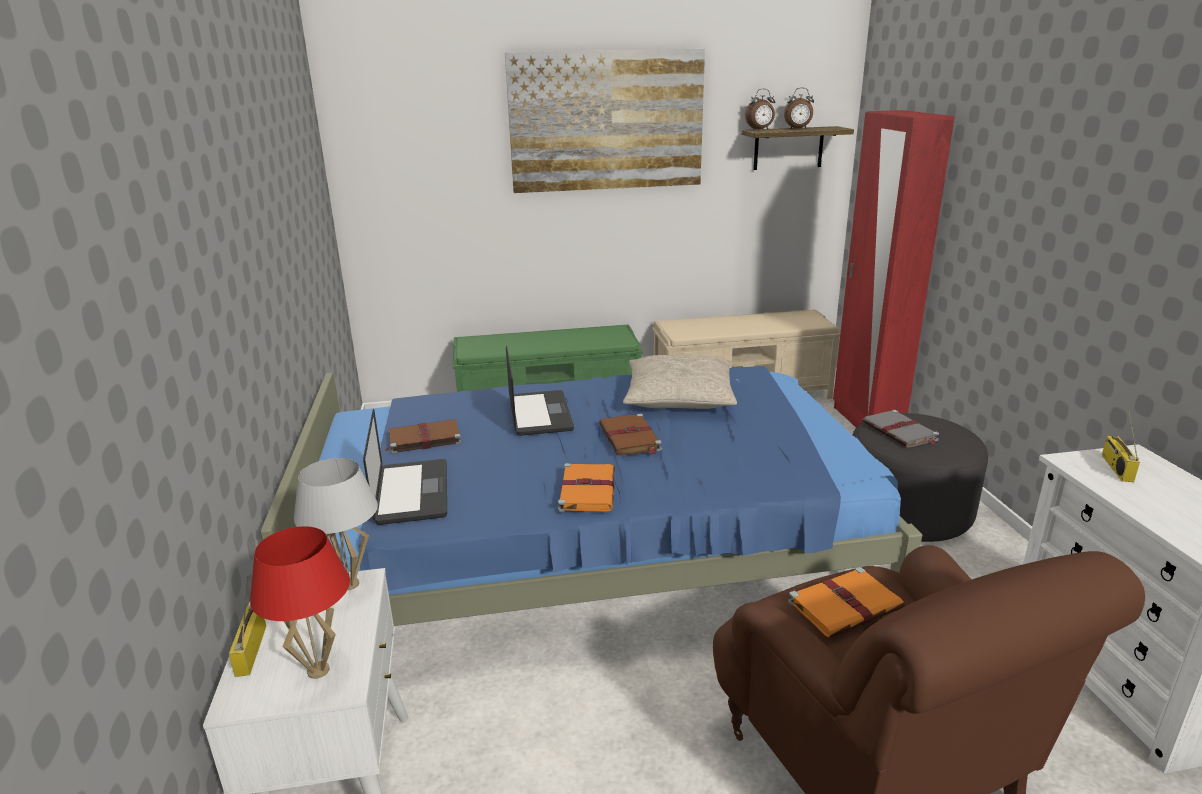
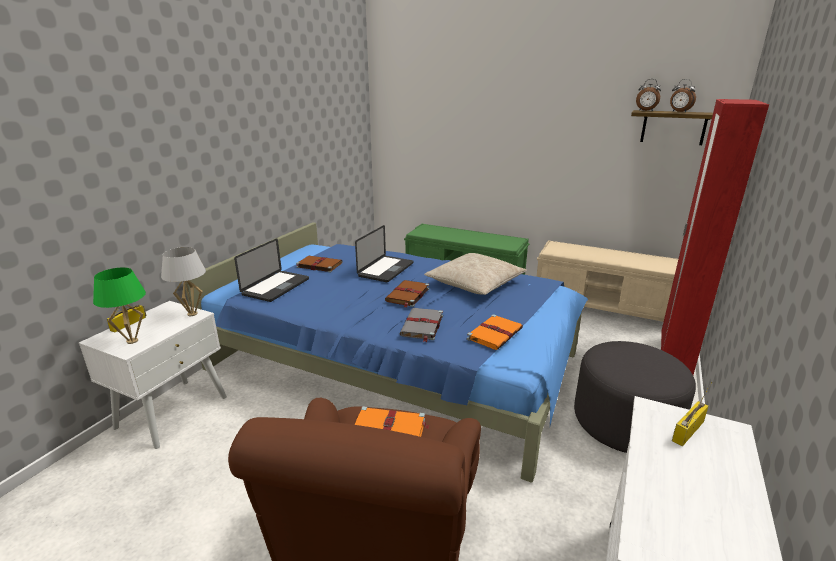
camera: 35 degrees right, 0 degrees up
red table lamp [250,526,350,679] -> green table lamp [93,267,146,344]
picture [505,49,705,193] -> none
orange book [558,463,615,512] -> orange book moved to [467,314,523,350]
grey book [863,410,939,447] -> grey book moved to [399,308,443,342]

